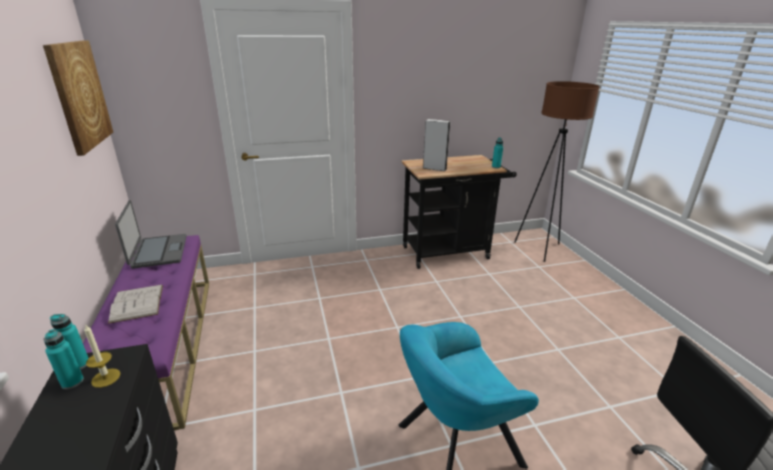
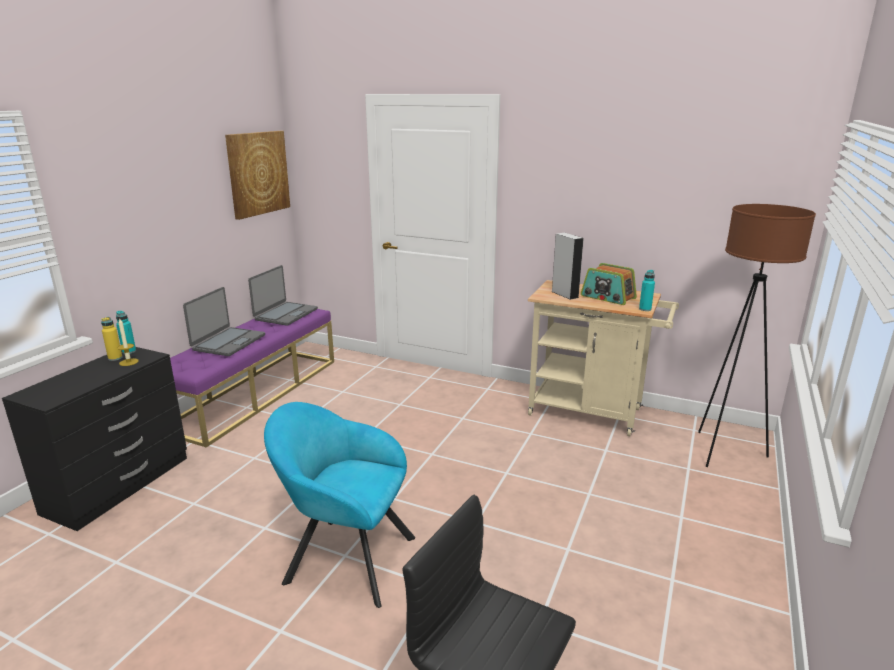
camera: 40 degrees right, 5 degrees down
turquoise bottle [43,329,84,389] -> yellow bottle [101,317,123,361]
white book [108,285,163,324] -> laptop [183,287,265,356]
black cart [402,155,517,269] -> beige cart [528,280,679,436]
none -> radio [581,263,637,305]

